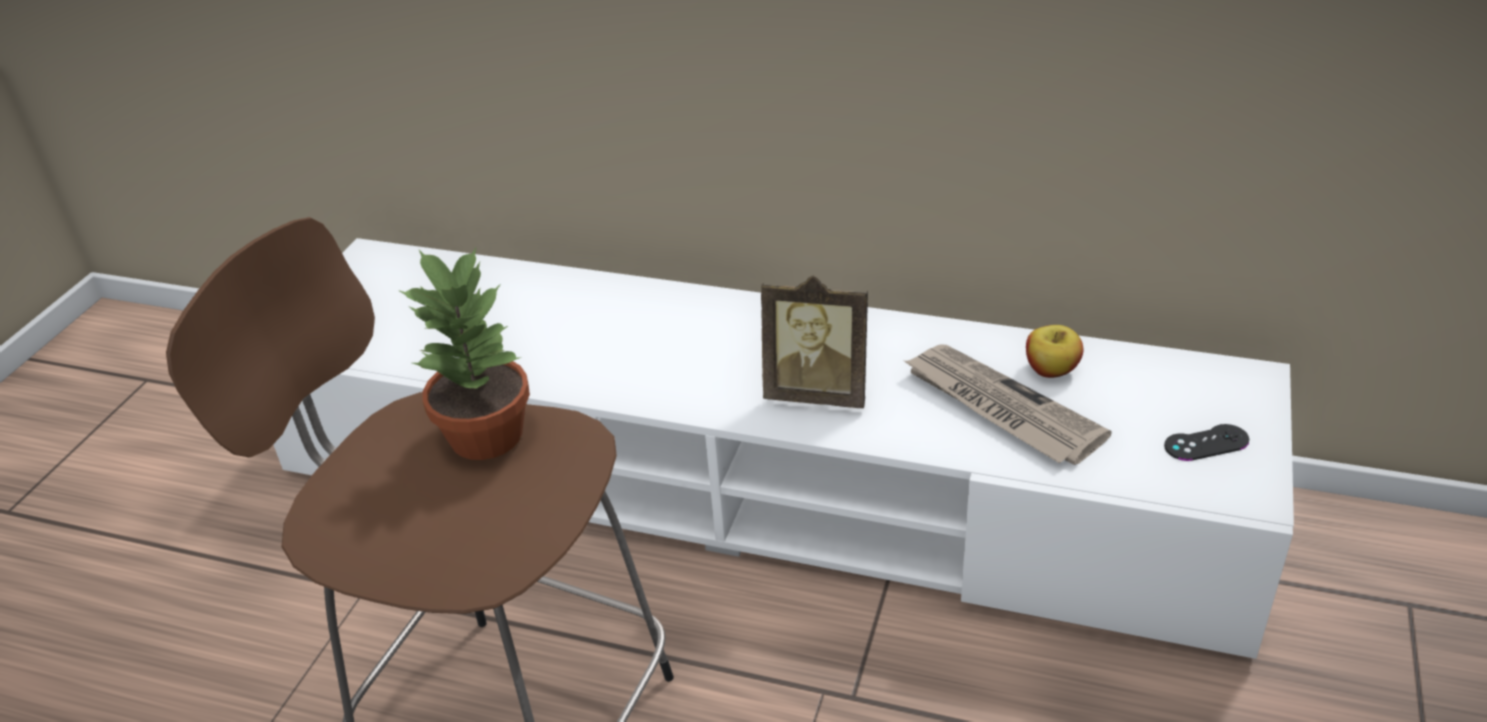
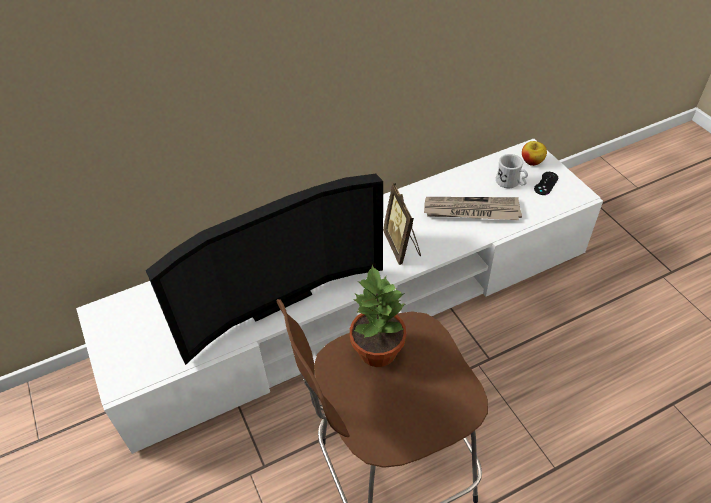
camera: 45 degrees left, 10 degrees up
picture frame [761,275,868,408] -> picture frame turned 105 degrees clockwise [383,183,421,265]
apple [1026,325,1083,378] -> apple moved to [522,141,547,166]
none -> television [146,174,383,365]
none -> white mug [496,154,528,188]

